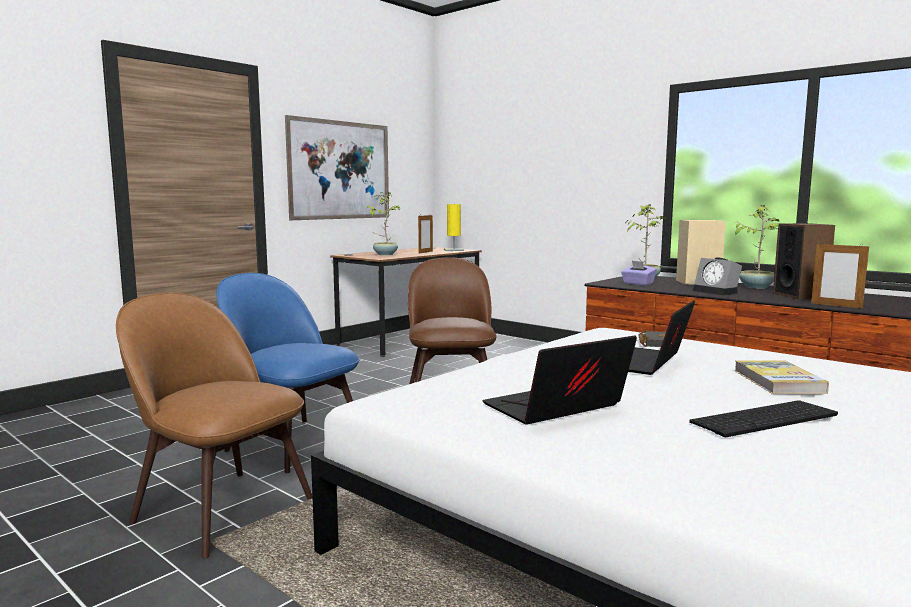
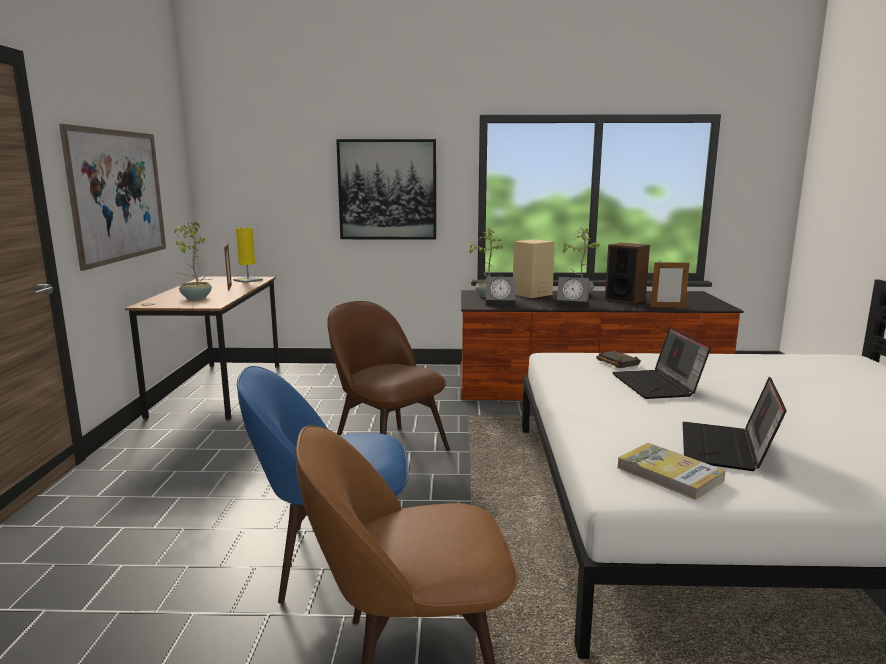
camera: 40 degrees left, 5 degrees up
purple tissue box [621,261,657,286] -> alarm clock [486,275,516,306]
keyboard [689,400,838,437] -> none
book [734,360,829,394] -> book moved to [617,443,725,500]
none -> picture [336,139,436,240]

